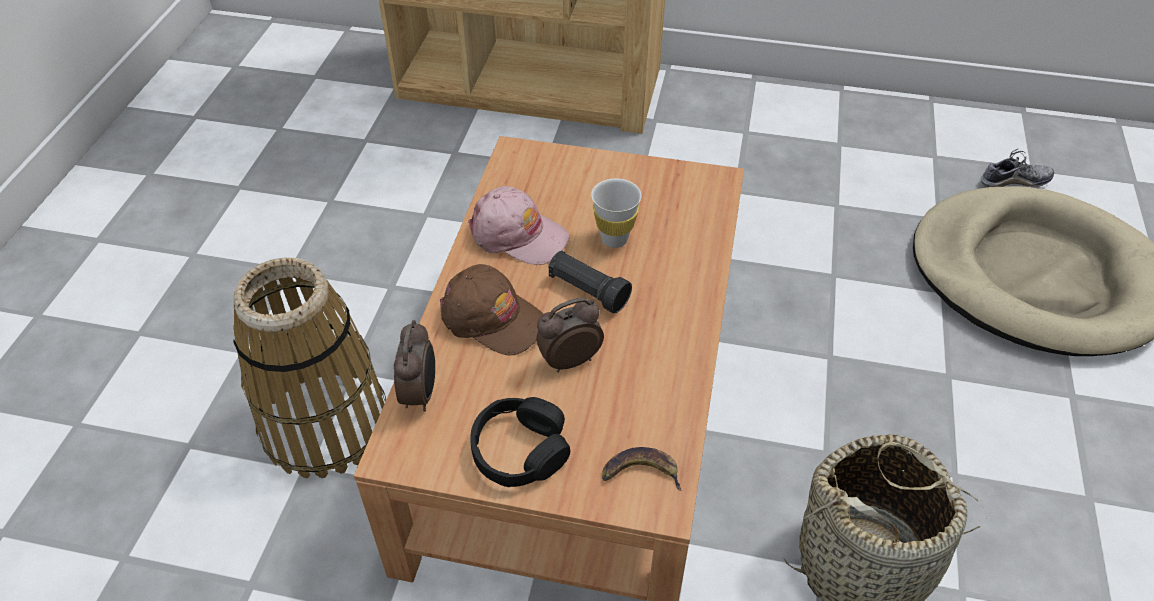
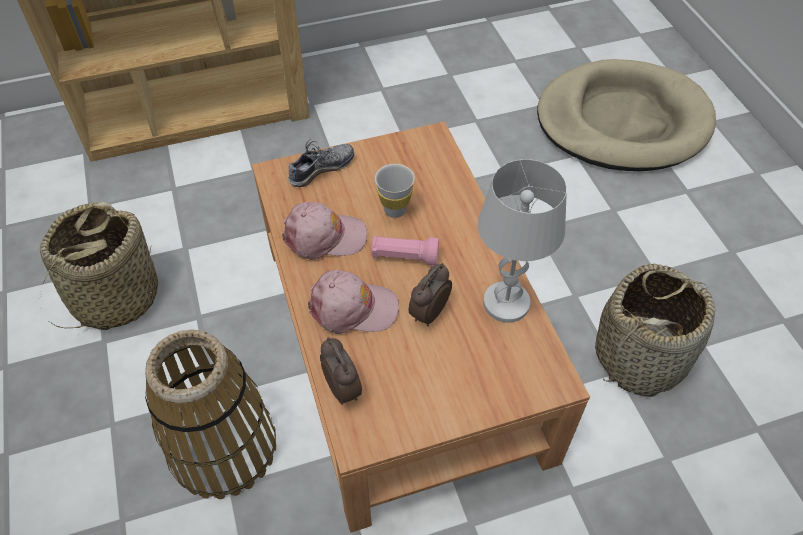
camera: 30 degrees left, 5 degrees up
brown cap [440,264,543,355] -> pink cap [308,270,399,334]
black headphones [470,397,570,487] -> none
black flashlight [549,251,632,313] -> pink flashlight [372,236,439,265]
banana [602,447,682,491] -> none
shoe [981,149,1054,187] -> shoe moved to [288,138,354,187]
none -> basket [40,202,158,330]
none -> white table lamp [477,159,567,323]

